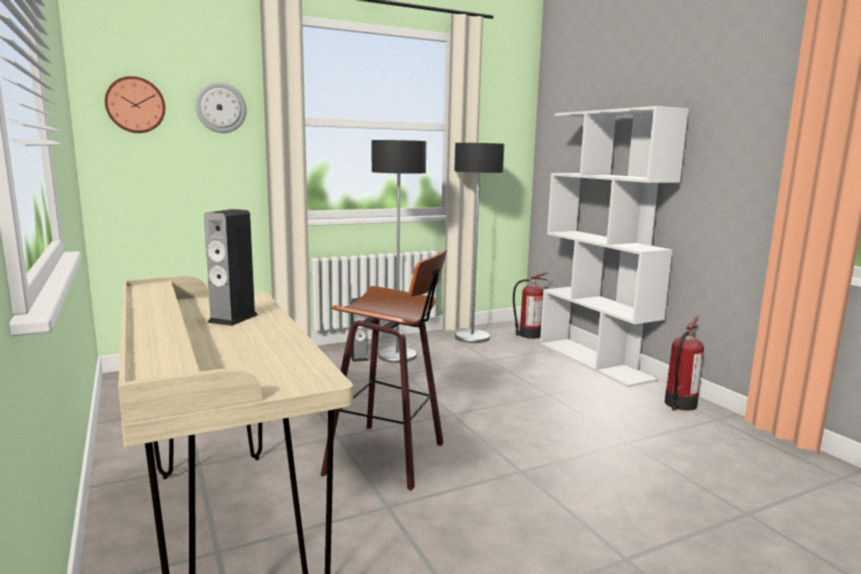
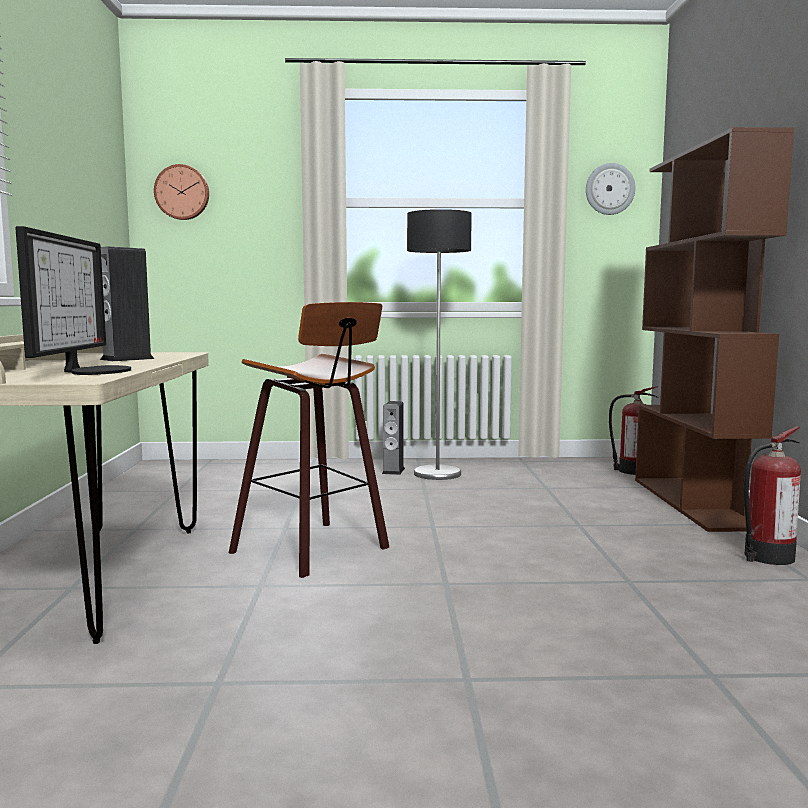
camera: 25 degrees right, 5 degrees down
wall clock [195,82,247,133] -> wall clock moved to [586,163,636,215]
floor lamp [454,143,504,343] -> none
white bookcase [540,106,689,387] -> brown bookcase [635,127,794,532]
none -> monitor [16,226,131,375]

